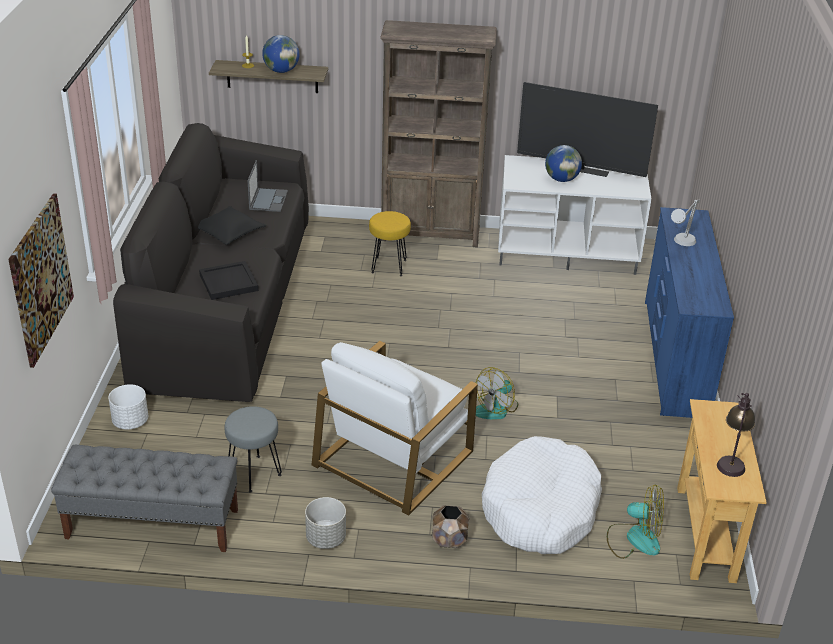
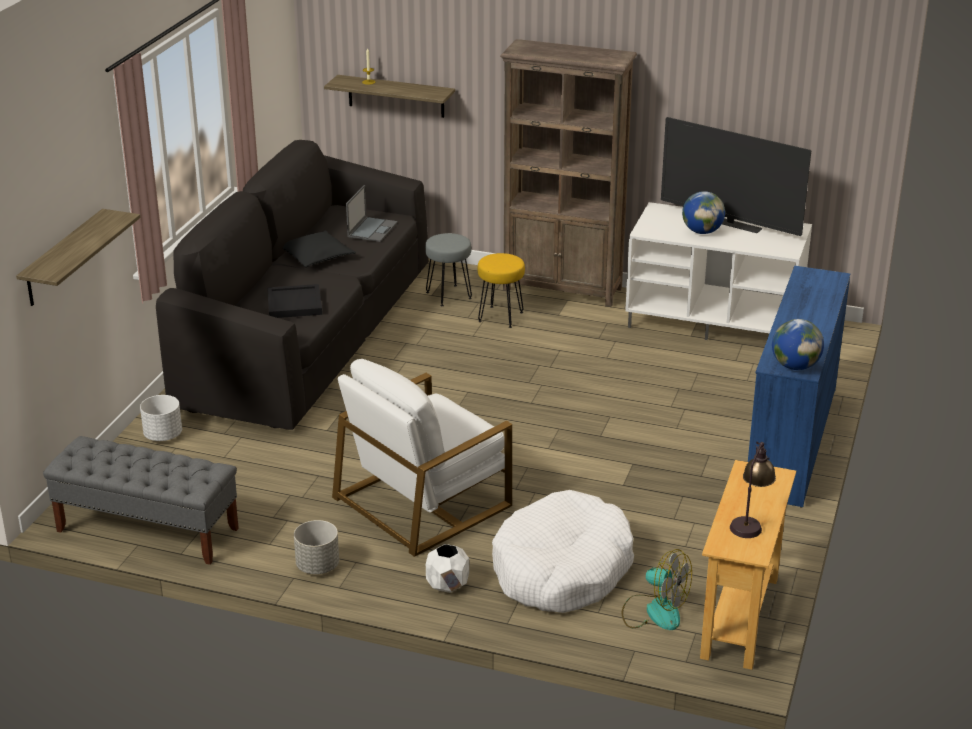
camera: 15 degrees right, 5 degrees down
picture [8,193,74,368] -> shelf [16,209,141,306]
grey stool [225,406,282,493] -> grey stool moved to [425,233,472,306]
globe [262,35,300,73] -> globe moved to [772,319,824,370]
brown planter [432,506,469,548] -> white planter [426,544,469,593]
fan [476,367,518,420] -> none
grey table lamp [671,200,700,246] -> none

